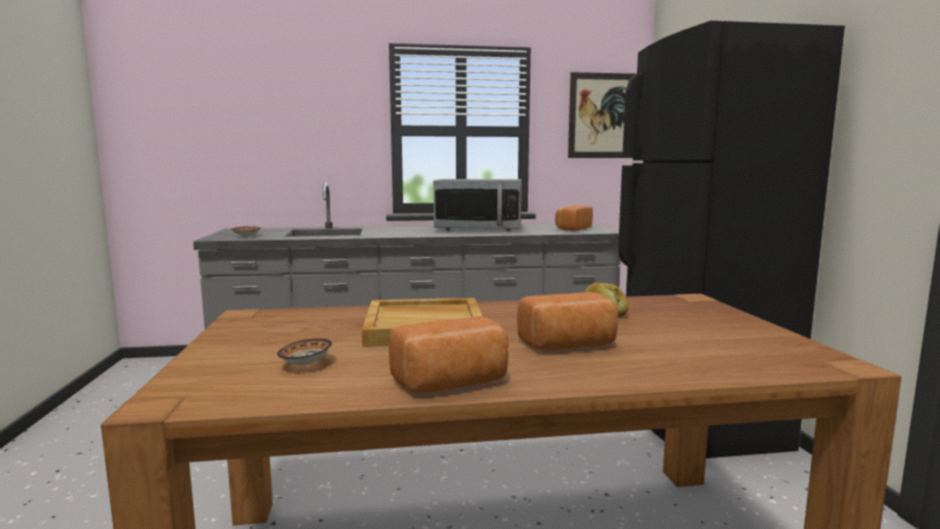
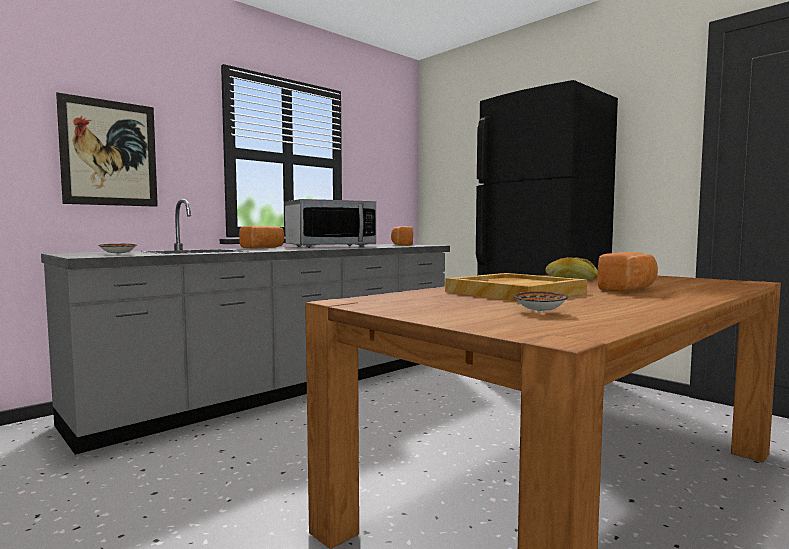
camera: 35 degrees left, 5 degrees down
bread [389,316,509,393] -> bread moved to [239,226,284,248]
picture [568,72,637,158] -> picture moved to [56,92,158,207]

